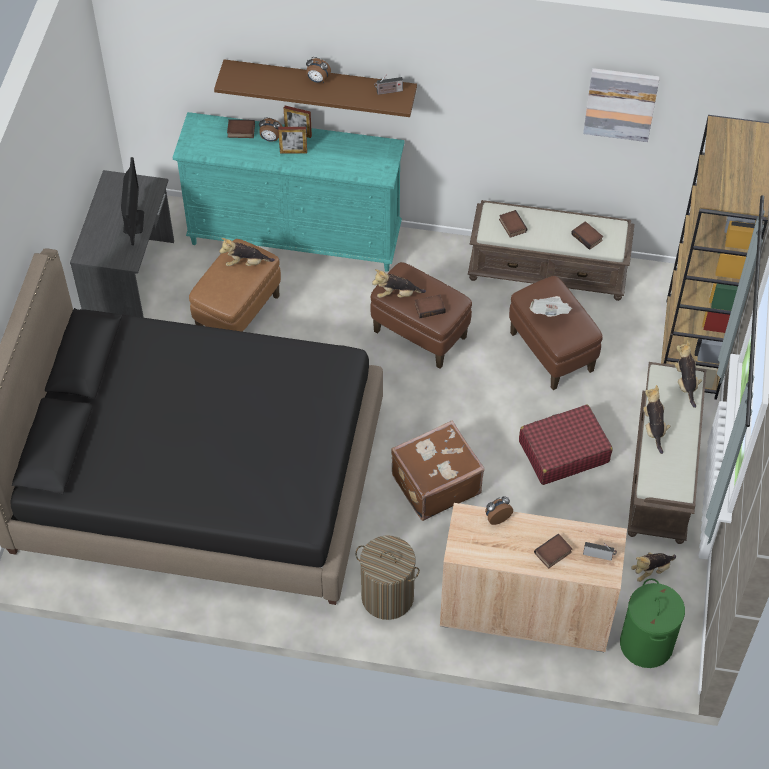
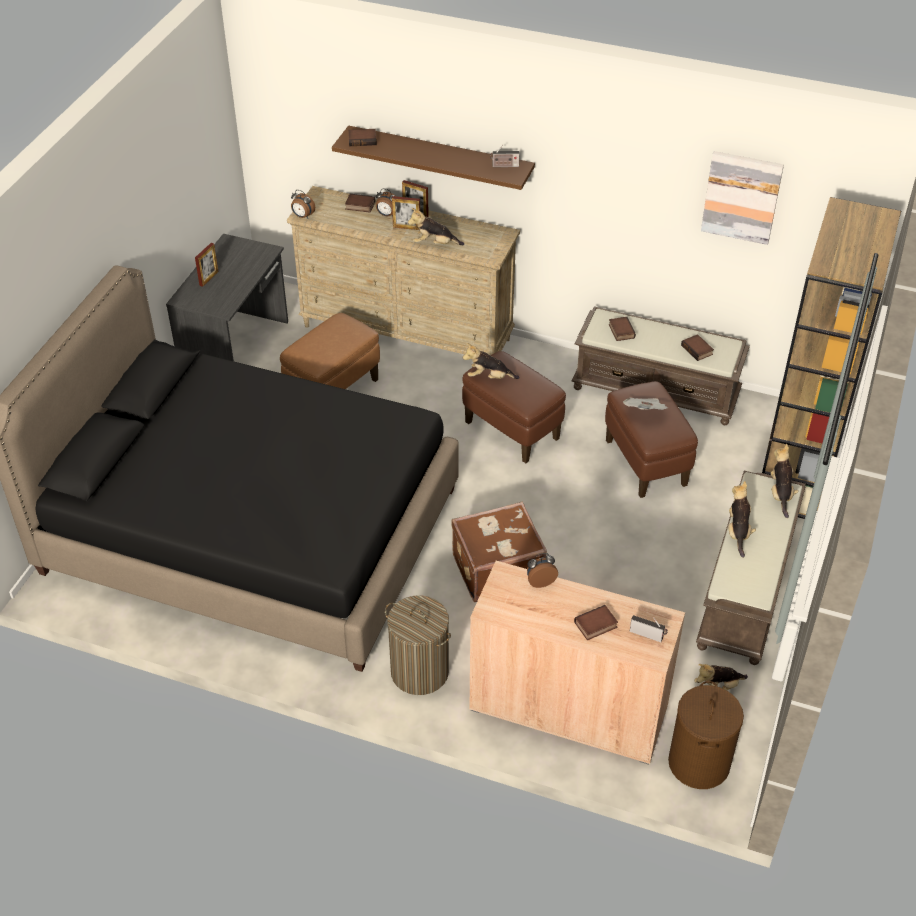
camera: 10 degrees right, 10 degrees down
monitor [121,157,144,245] -> none
turquoise dresser [172,112,405,272] -> beige dresser [287,186,520,355]
plush toy [219,238,275,266] -> plush toy moved to [408,208,464,245]
alarm clock [306,57,331,83] -> alarm clock moved to [291,190,315,219]
book [415,294,446,318] -> book moved to [348,129,377,146]
red suitcase [519,405,613,485] -> none
green laundry basket [620,579,685,668] -> brown laundry basket [668,681,744,789]
none -> picture frame [195,243,219,287]

